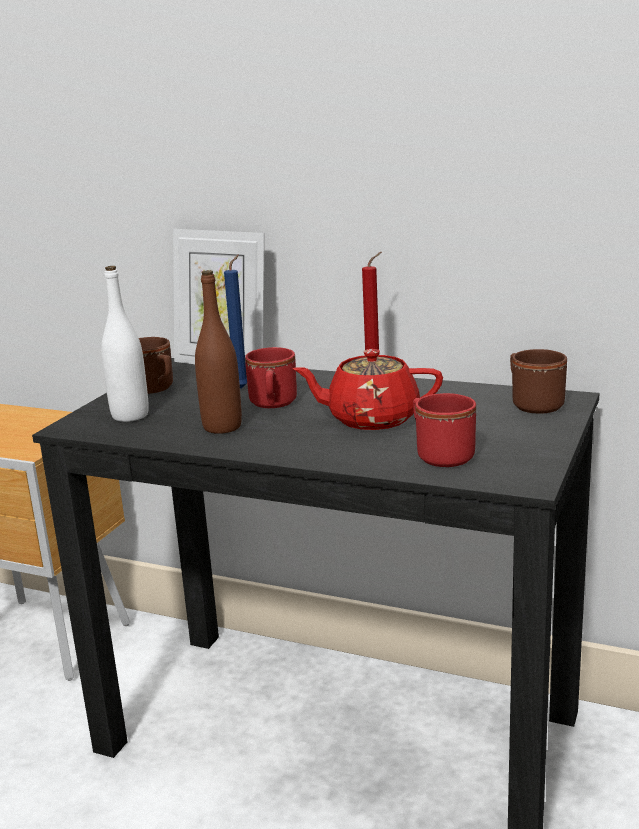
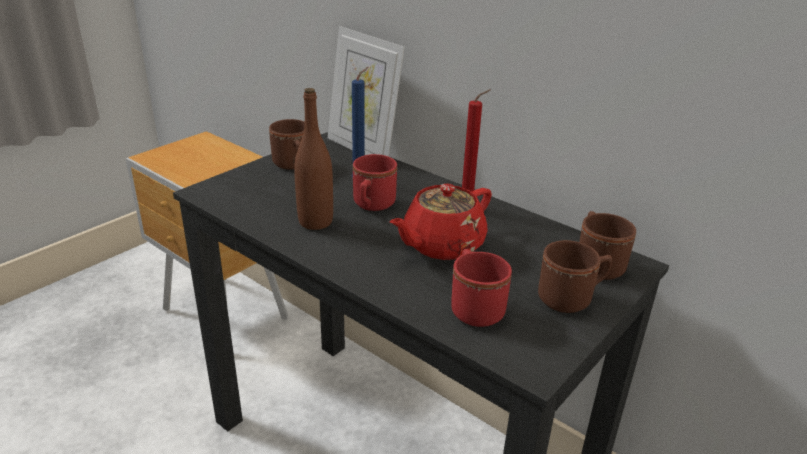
camera: 15 degrees right, 10 degrees up
white bottle [101,266,149,422] -> none
red teapot [292,349,443,430] -> red teapot turned 60 degrees counterclockwise [390,184,492,260]
none -> brown mug [538,240,612,313]

